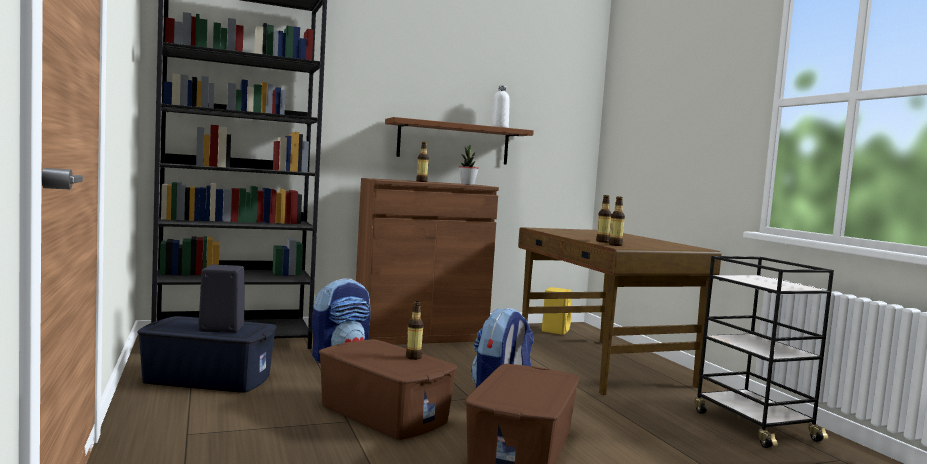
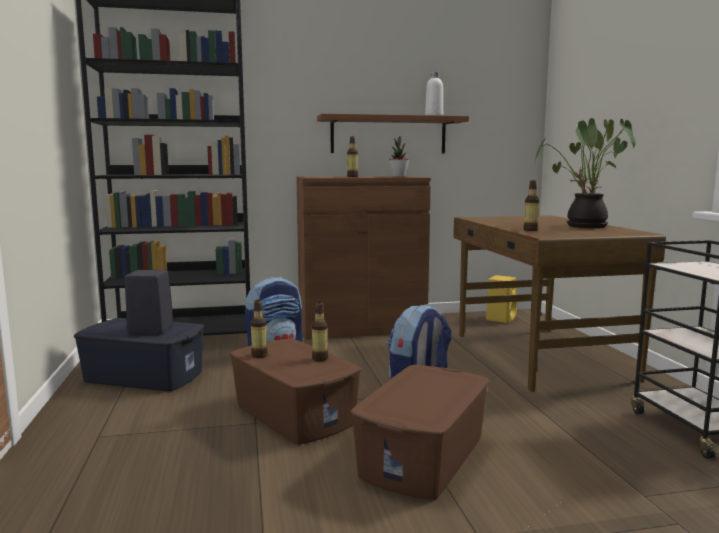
camera: 10 degrees right, 5 degrees up
bottle [609,196,625,246] -> bottle moved to [251,300,268,358]
none -> potted plant [535,118,636,228]

